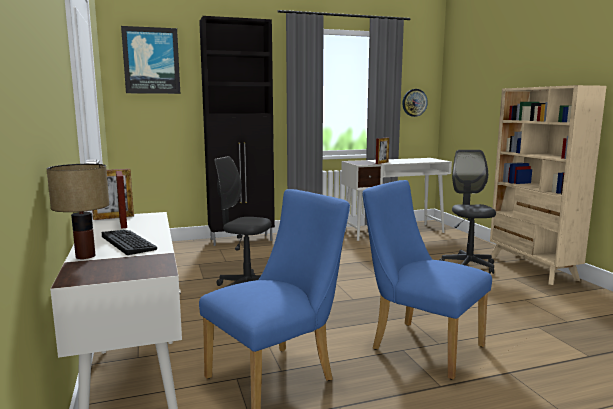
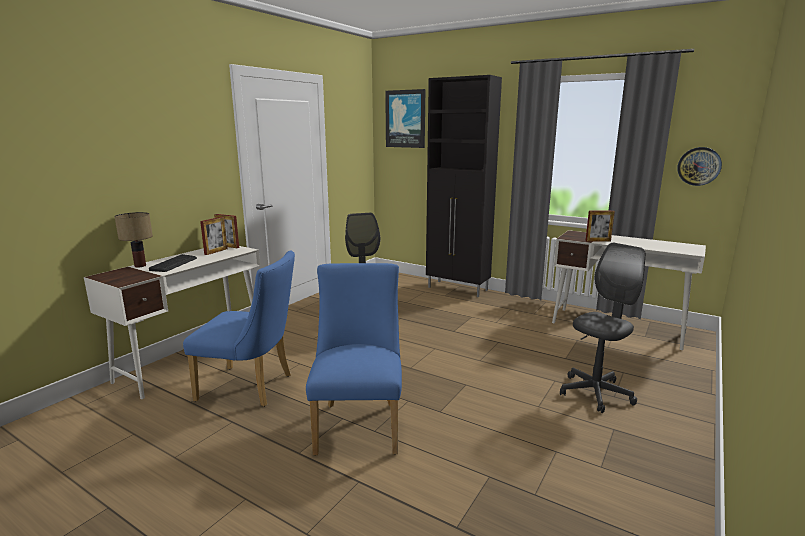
camera: 50 degrees right, 5 degrees up
beige bookcase [490,85,606,285] -> none

